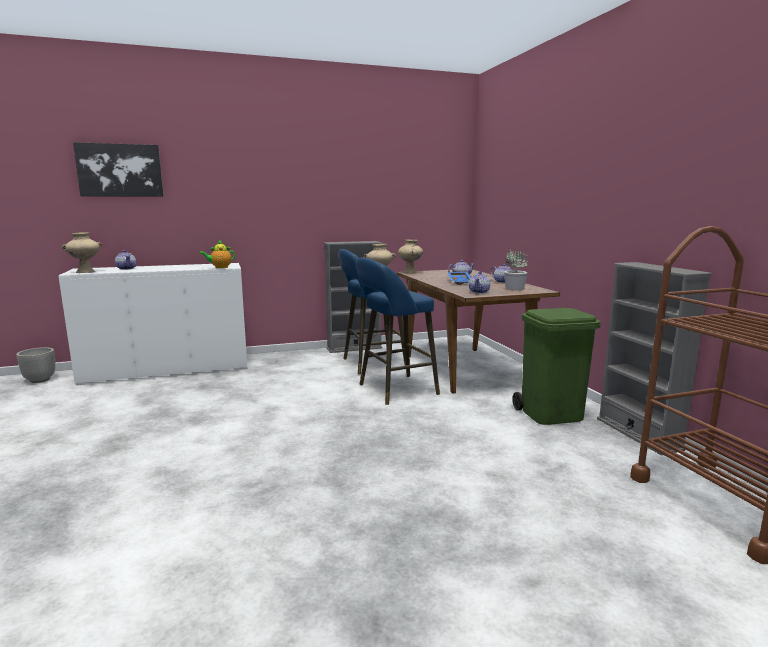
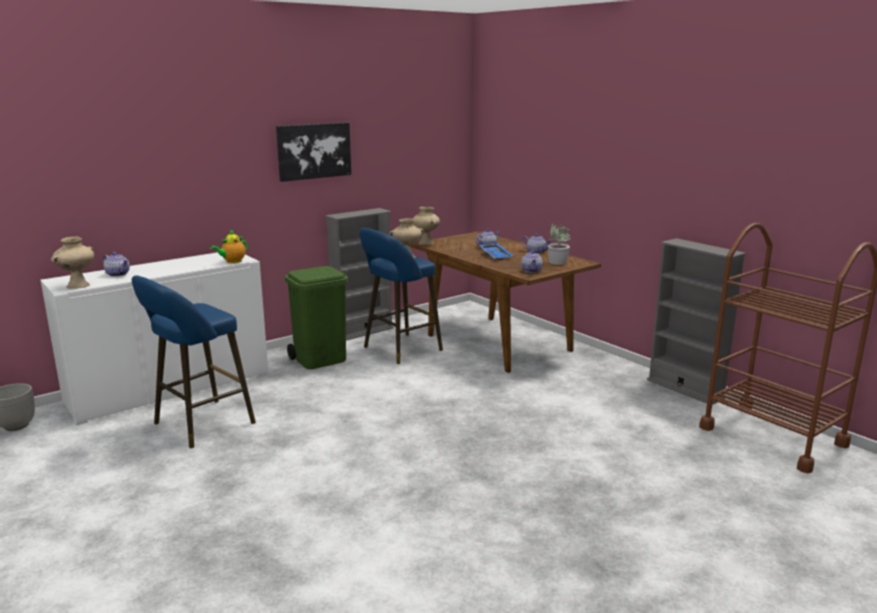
camera: 20 degrees left, 5 degrees up
picture [73,142,164,197] -> picture moved to [276,122,351,182]
blue stool [356,257,440,405] -> blue stool moved to [132,275,256,448]
green trash can [512,308,601,425] -> green trash can moved to [285,266,348,369]

